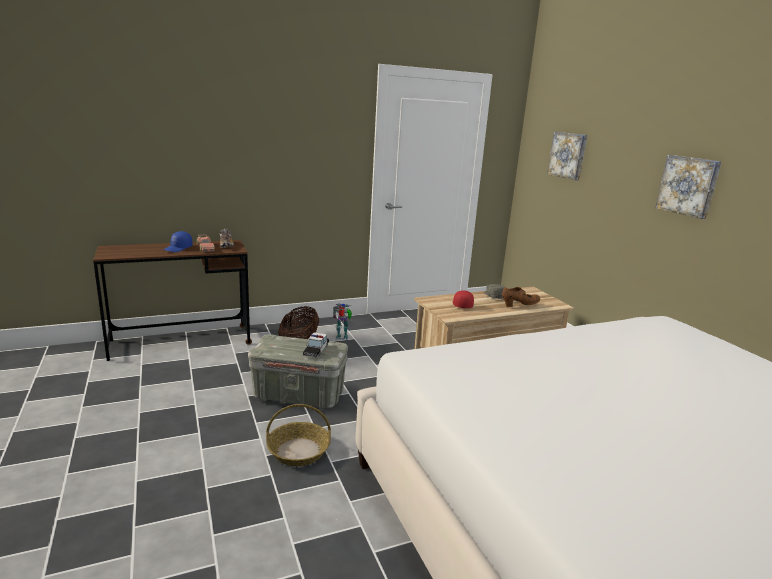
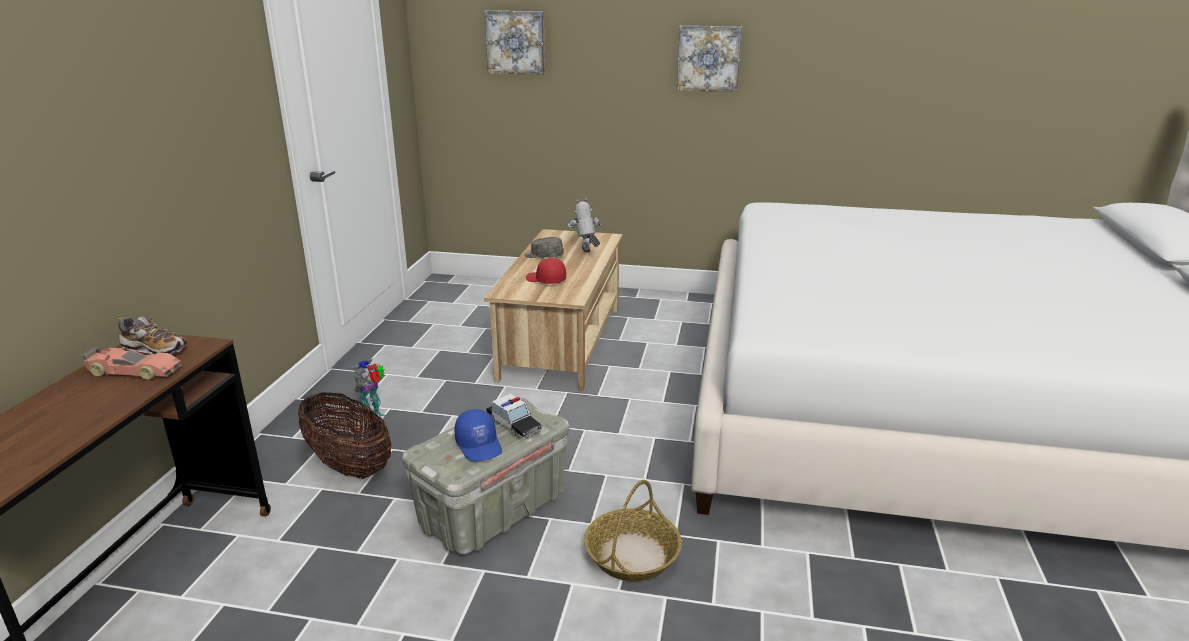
camera: 55 degrees left, 5 degrees up
blue cap [163,231,193,252] -> blue cap moved to [454,409,502,462]
brown shoe [502,287,540,307] -> toy robot [568,198,602,252]

